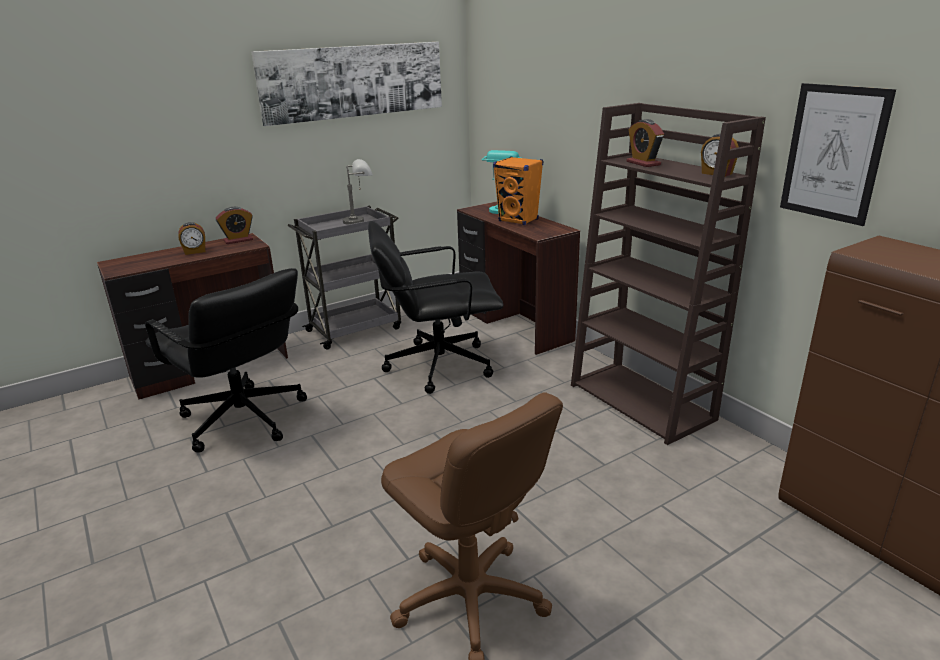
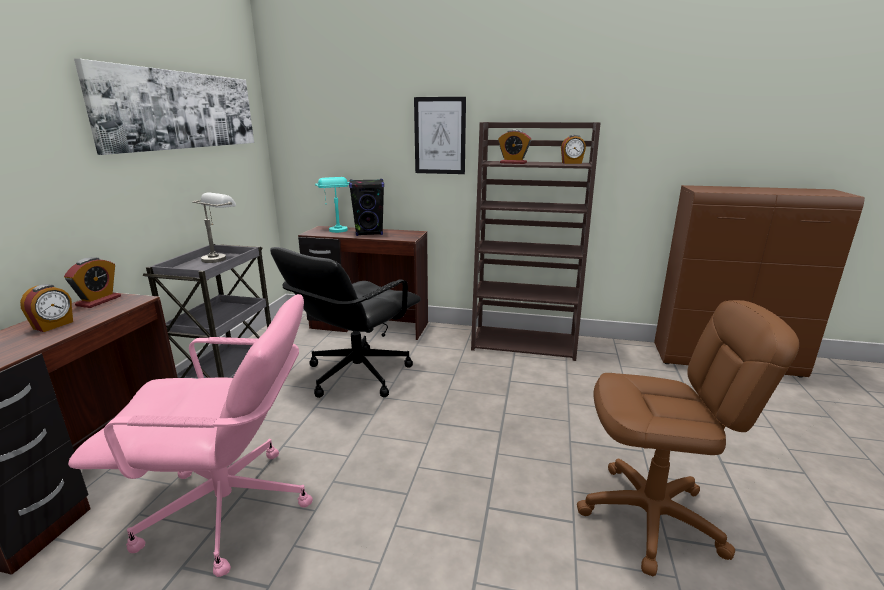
camera: 45 degrees left, 5 degrees down
black office chair [145,268,307,453] -> pink office chair [68,294,313,577]
orange speaker [493,156,543,225] -> black speaker [349,179,384,236]
picture [780,83,896,226] -> picture moved to [414,97,466,174]

